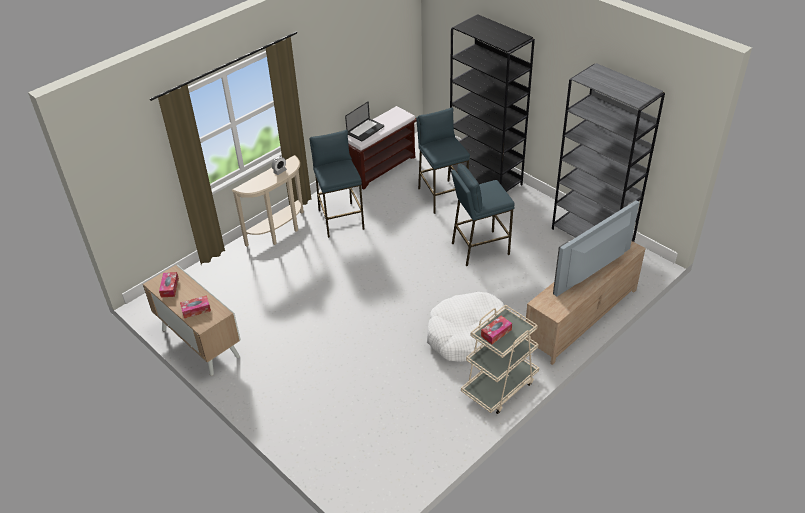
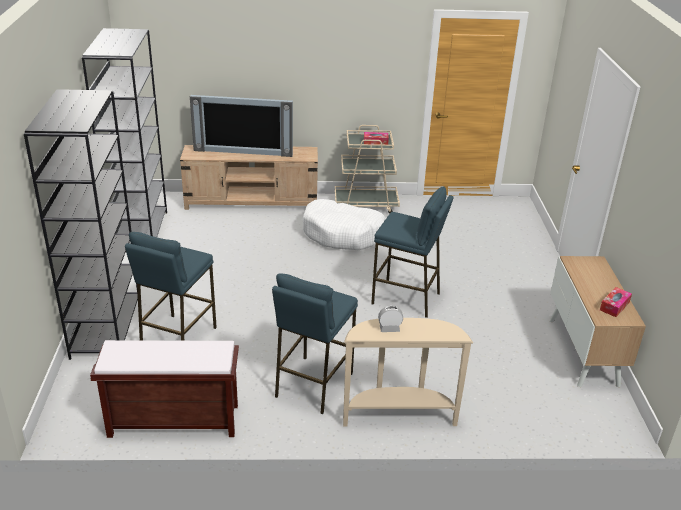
camera: 140 degrees left, 10 degrees down
tissue box [180,295,211,318] -> none
laptop [345,101,384,141] -> none
blue stool [451,163,515,266] -> blue stool moved to [371,186,453,318]

